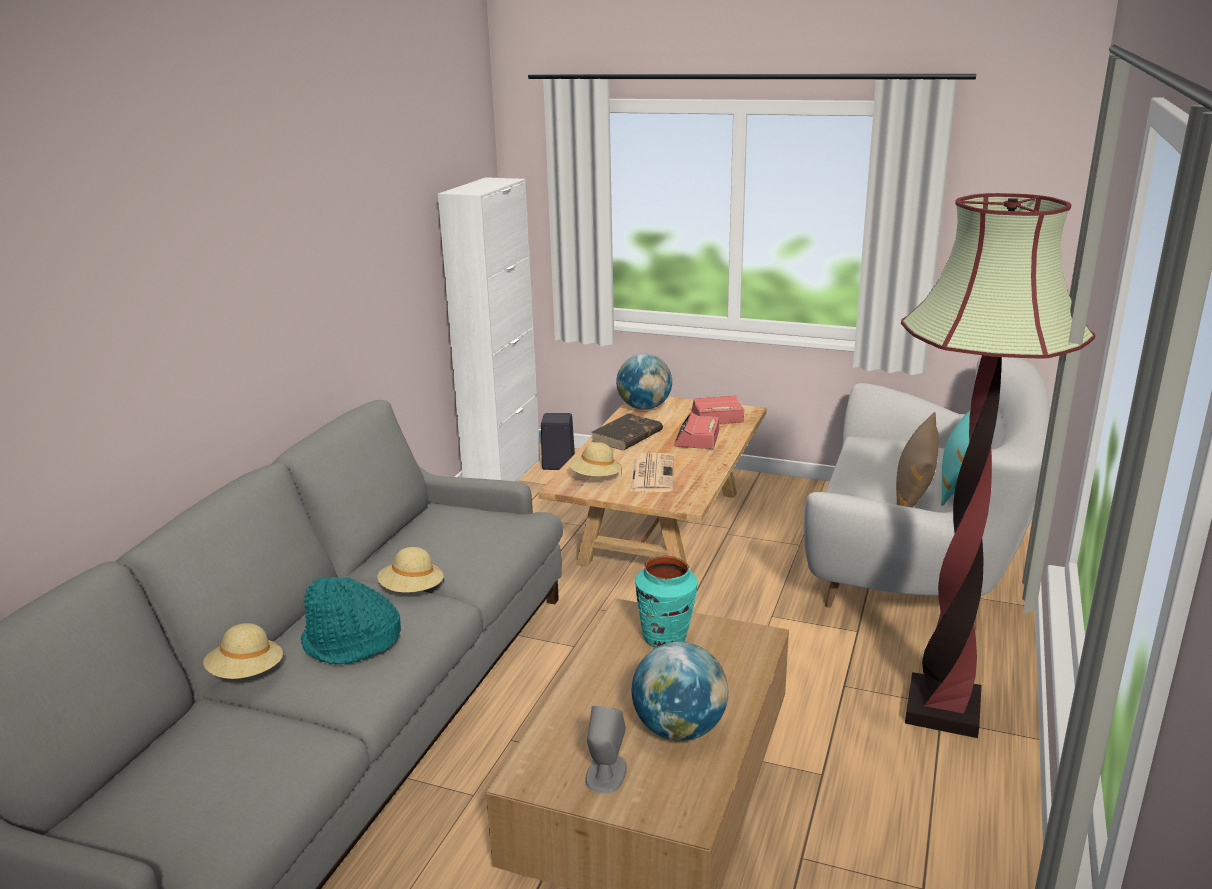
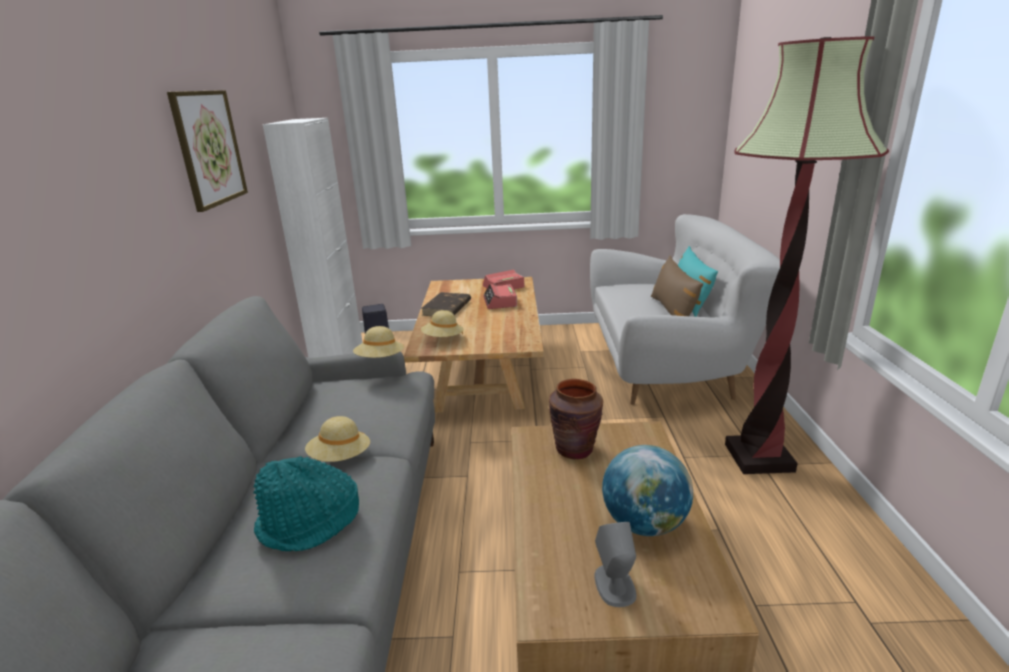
camera: 20 degrees left, 0 degrees up
beige hat [203,623,283,679] -> beige hat moved to [353,326,404,358]
globe [616,354,672,410] -> none
newspaper [630,453,674,492] -> none
turquoise vase [635,556,698,648] -> brown vase [549,379,603,459]
none -> picture [167,90,248,212]

